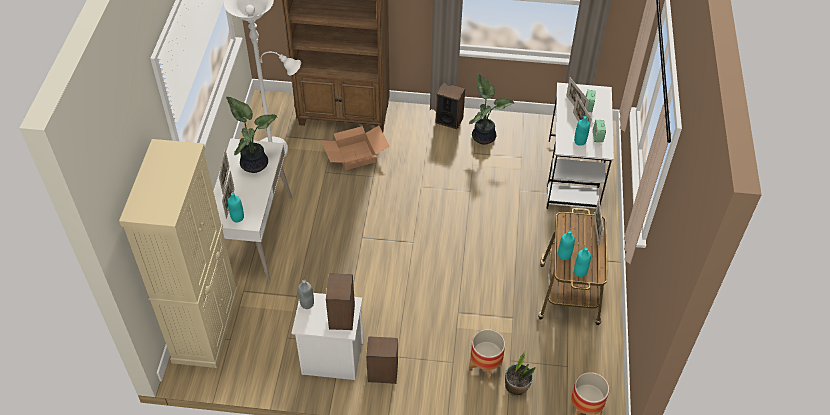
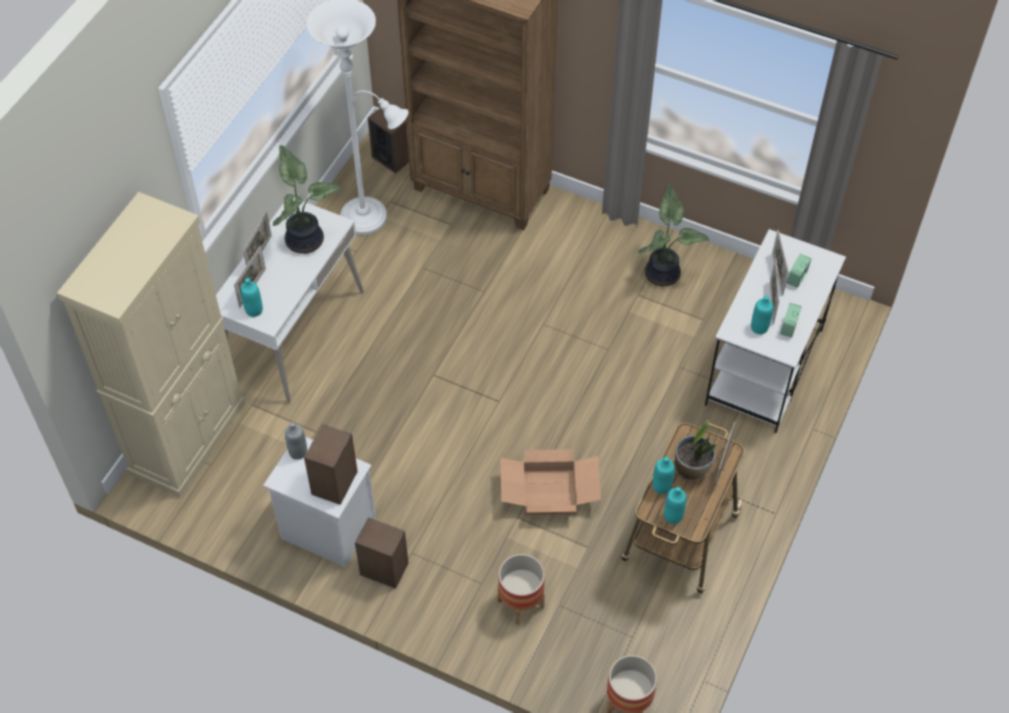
camera: 20 degrees right, 5 degrees up
cardboard box [321,126,390,170] -> cardboard box moved to [500,449,601,515]
speaker [436,83,465,129] -> speaker moved to [368,107,409,174]
potted plant [505,351,535,396] -> potted plant moved to [675,419,716,481]

